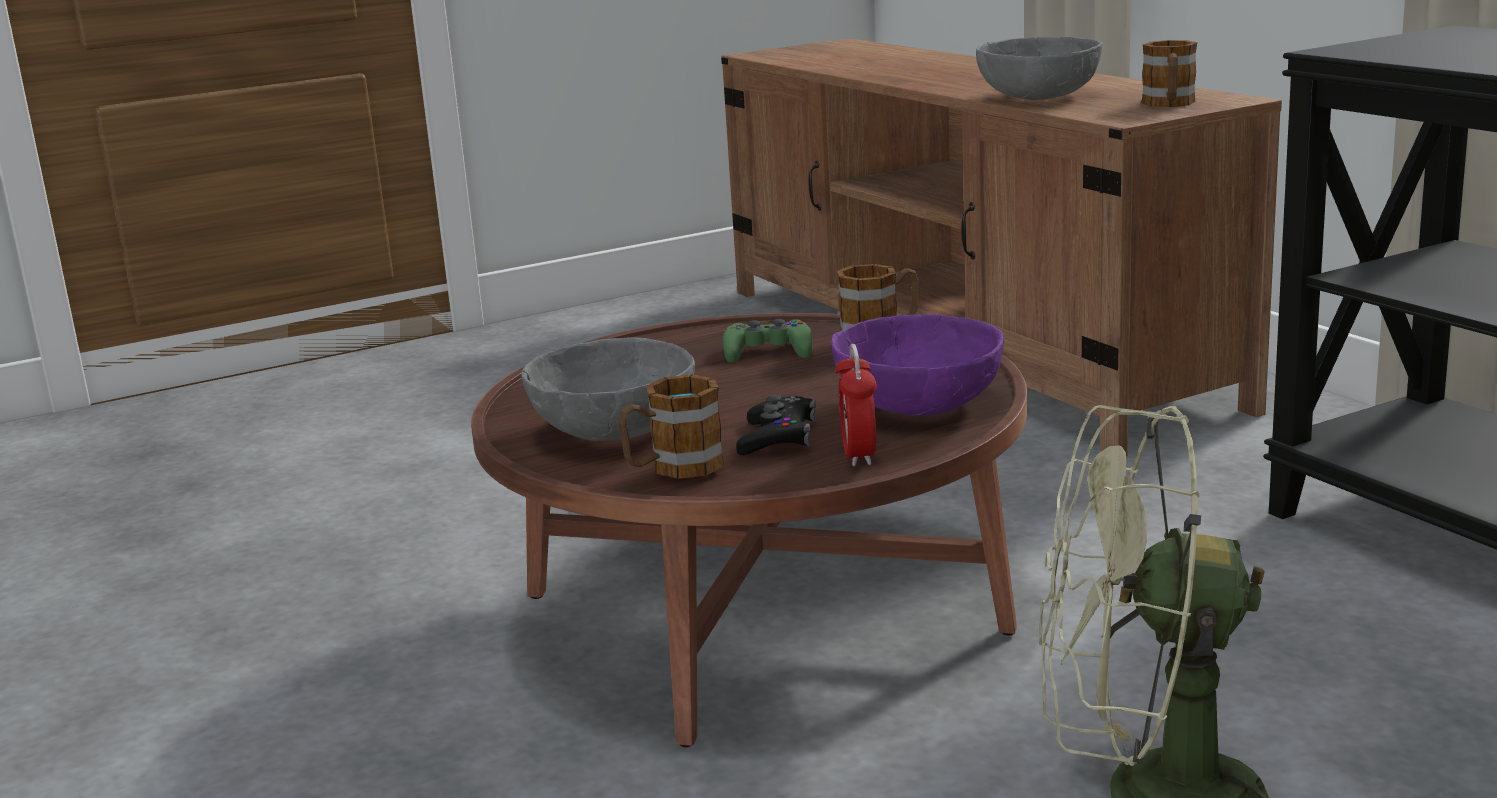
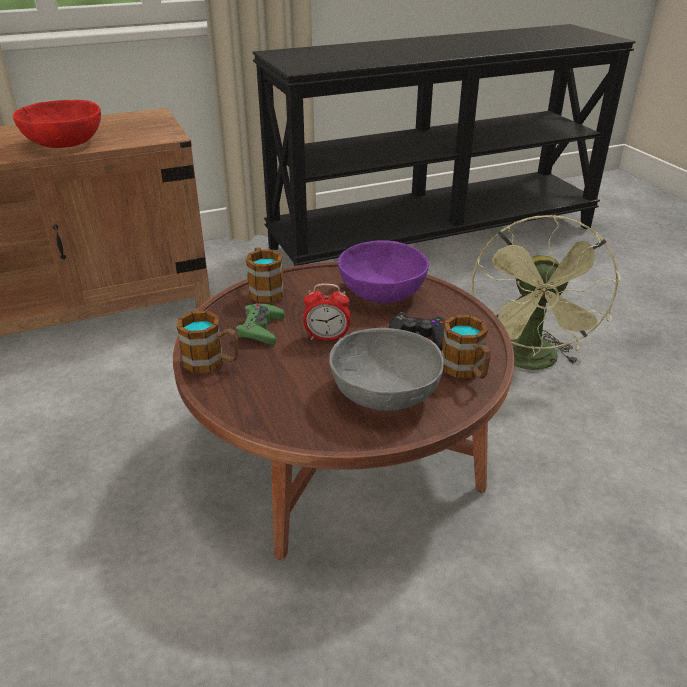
camera: 85 degrees left, 15 degrees up
alarm clock [835,344,877,467] -> alarm clock moved to [303,283,350,341]
grey bowl [976,36,1102,100] -> red bowl [13,100,101,148]
mug [1141,40,1197,107] -> mug moved to [177,311,239,373]

